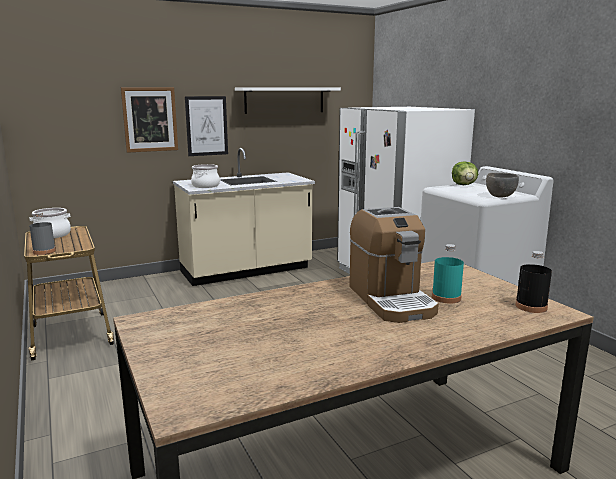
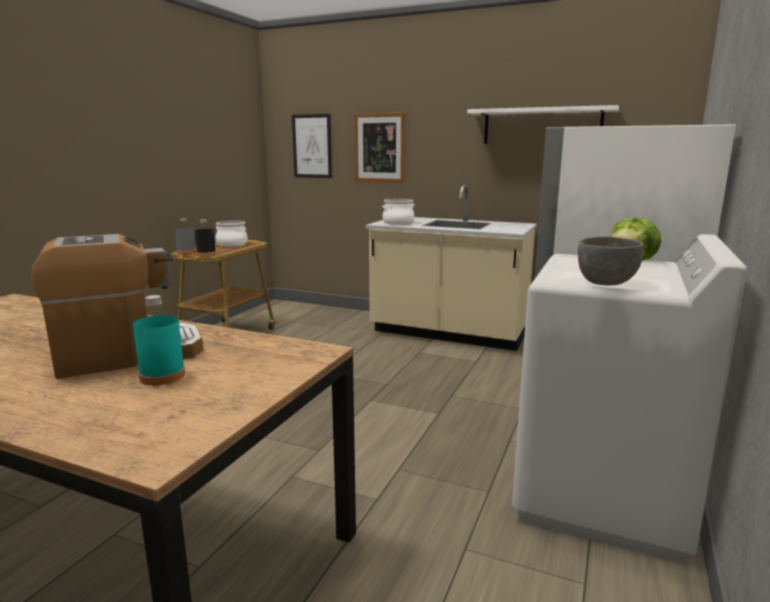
camera: 50 degrees right, 0 degrees up
picture [185,96,228,156] -> picture moved to [292,114,332,178]
coffee machine [349,207,439,323] -> coffee machine turned 150 degrees counterclockwise [32,234,203,379]
black bottle [515,251,552,313] -> black bottle moved to [195,219,216,256]

